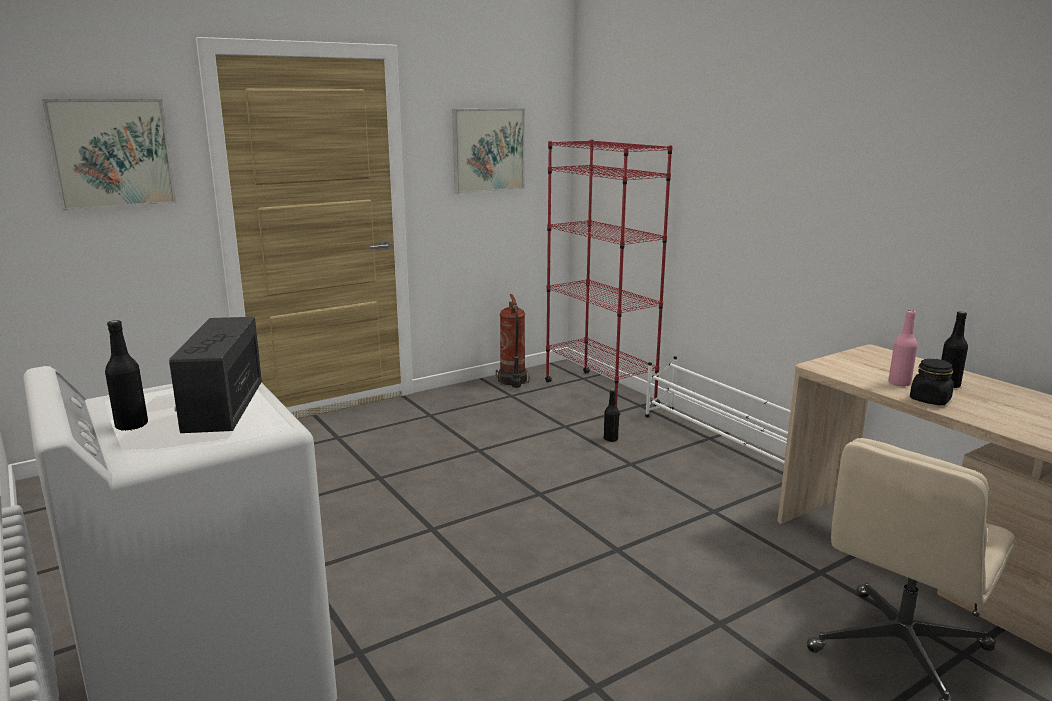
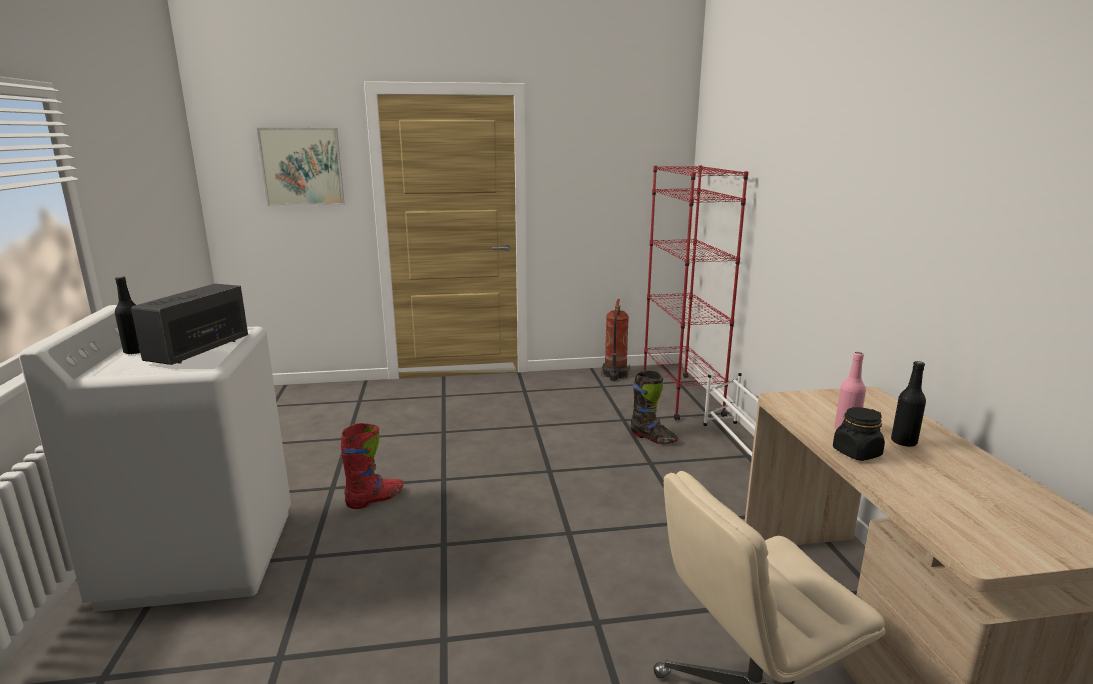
camera: 25 degrees right, 0 degrees up
picture [452,108,525,194] -> none
black bottle [604,389,619,442] -> black boot [631,370,678,444]
none -> red boot [341,423,404,509]

